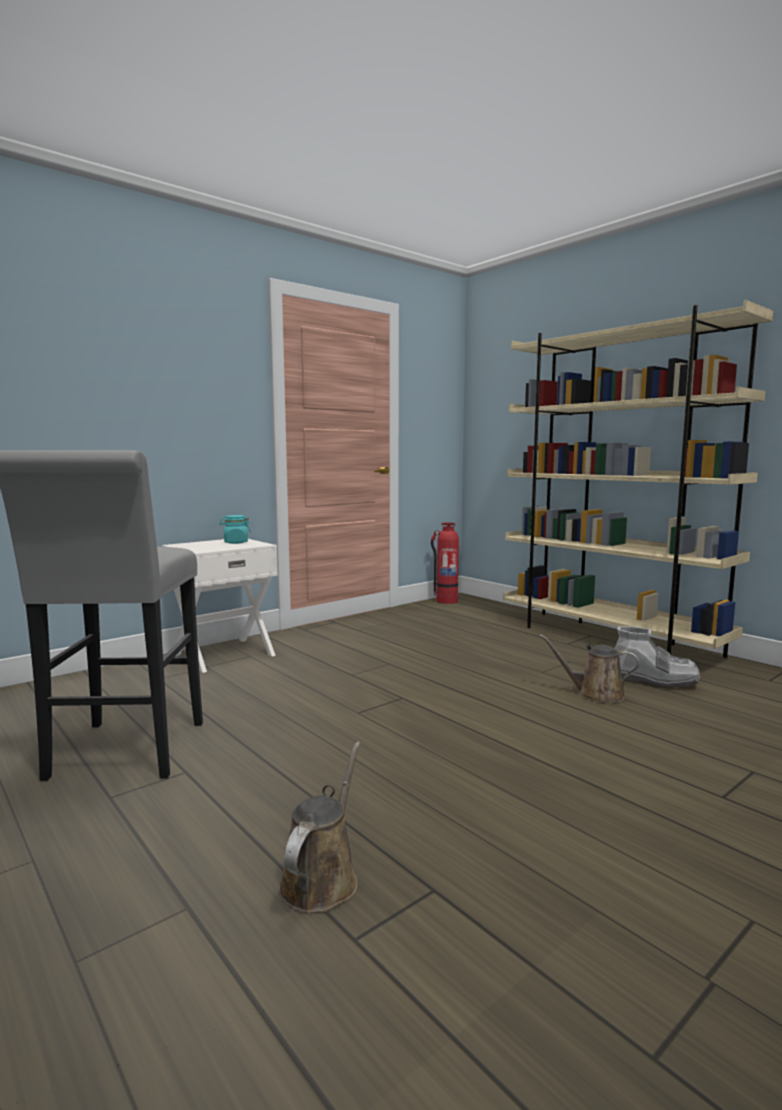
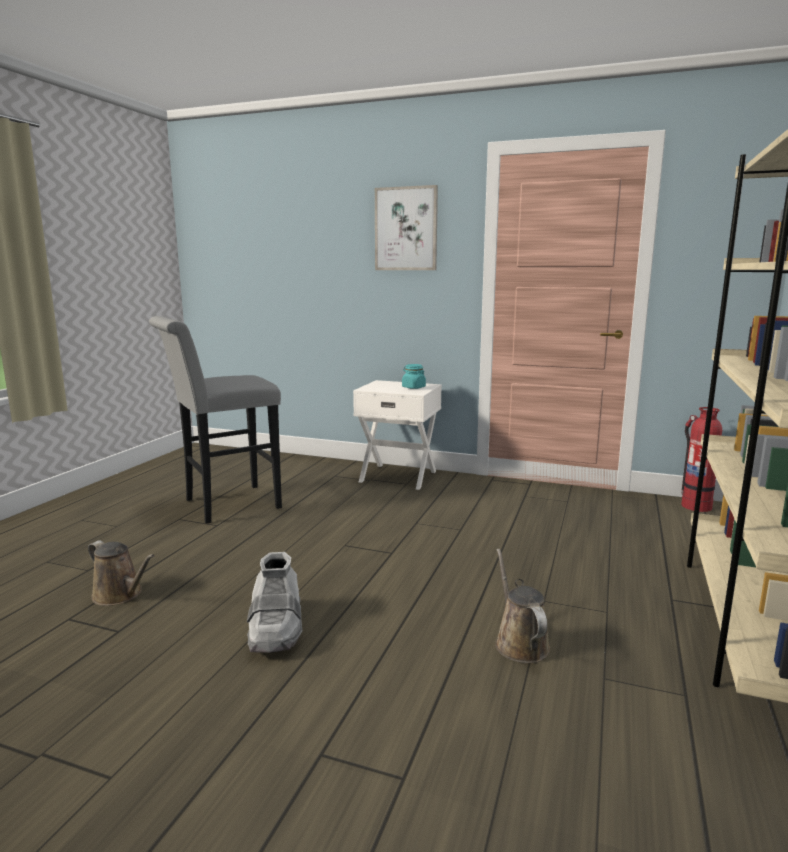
camera: 60 degrees right, 5 degrees up
brown watering can [278,742,361,913] -> brown watering can turned 45 degrees clockwise [88,541,155,606]
grey boot [614,626,700,688] -> grey boot moved to [247,552,302,653]
none -> picture [375,185,438,270]

